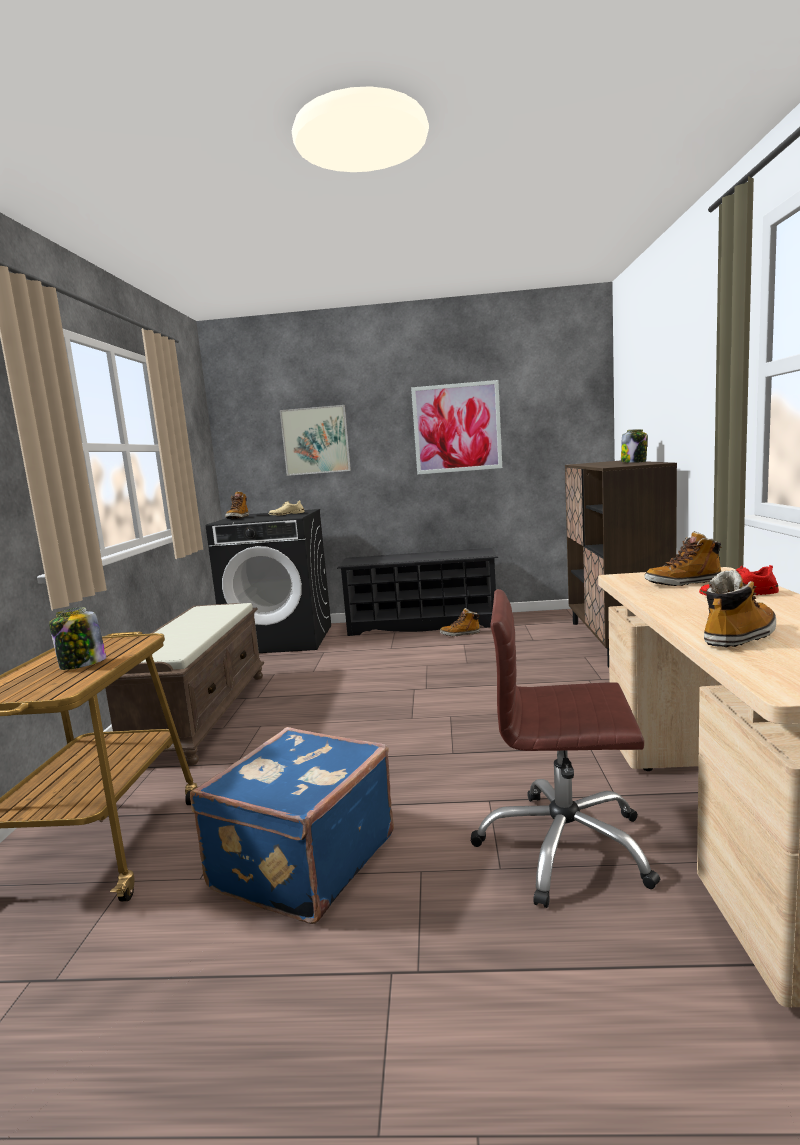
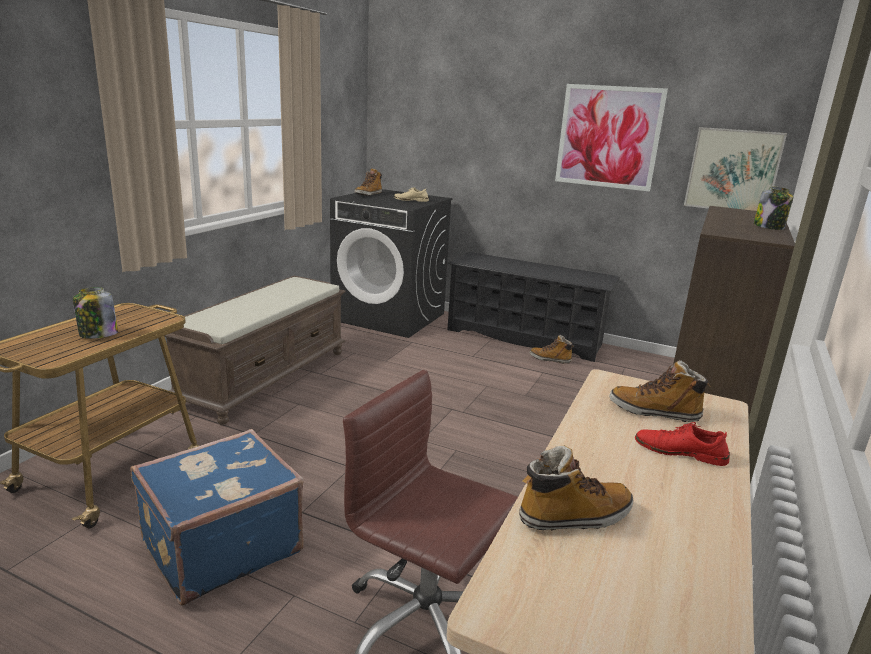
camera: 20 degrees right, 10 degrees up
picture [280,405,351,476] -> picture moved to [684,127,787,211]

